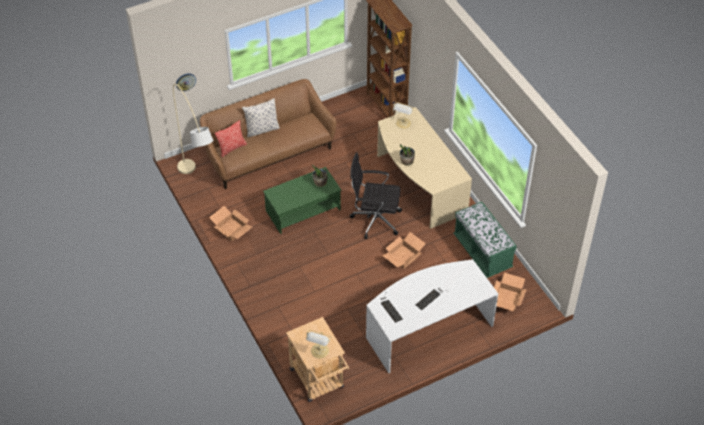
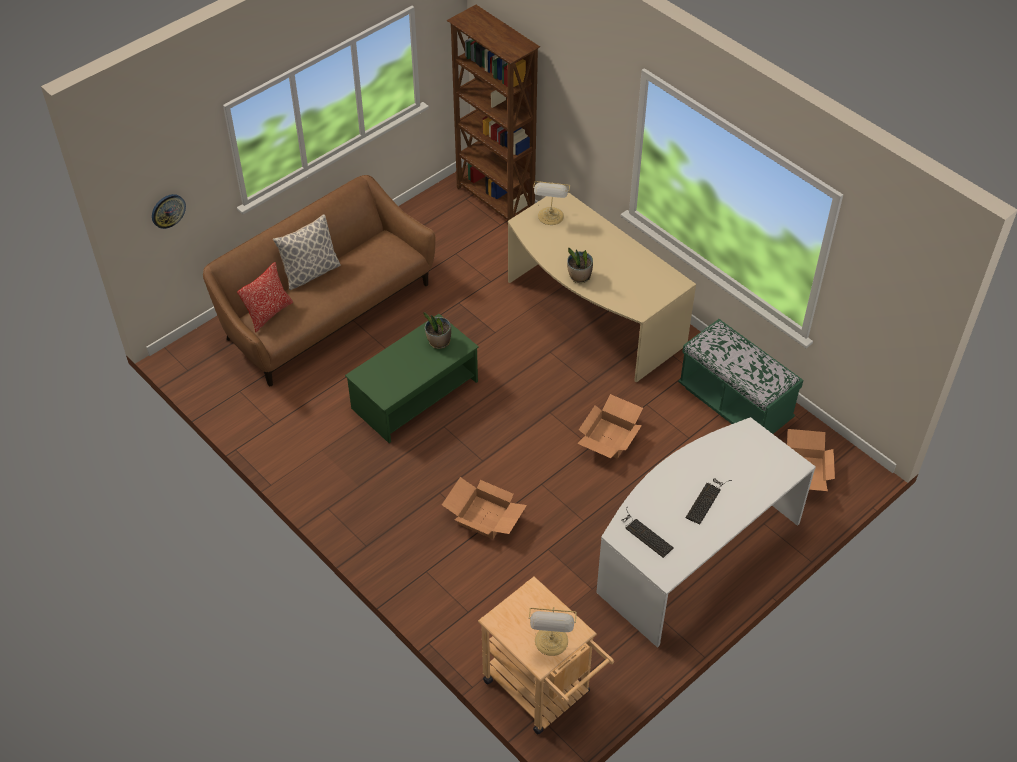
camera: 15 degrees left, 0 degrees up
beige floor lamp [173,84,213,174] -> none
cardboard box [209,206,252,241] -> cardboard box moved to [442,477,527,539]
black office chair [350,152,402,239] -> none

